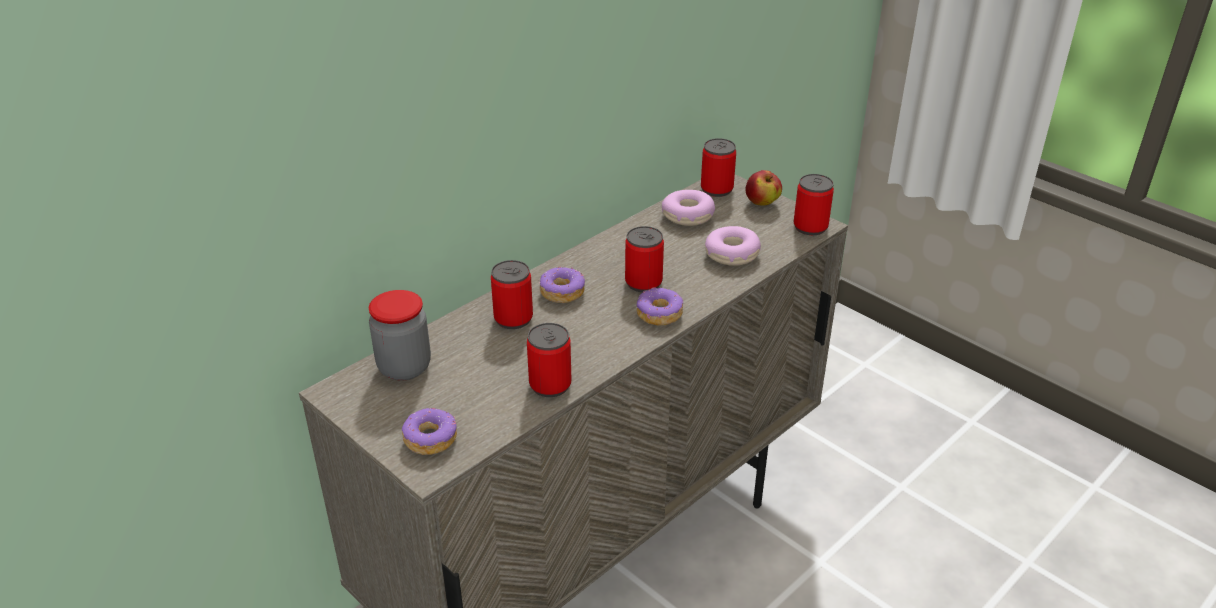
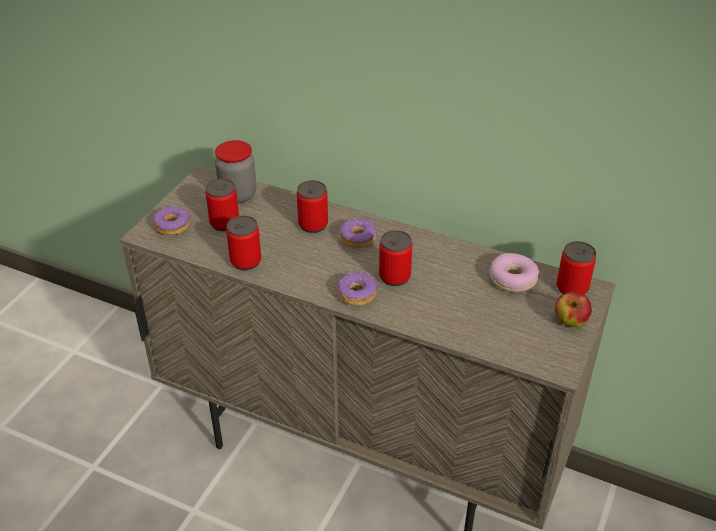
camera: 70 degrees right, 5 degrees up
donut [705,226,761,266] -> none
can [794,174,834,235] -> can moved to [205,179,239,231]

